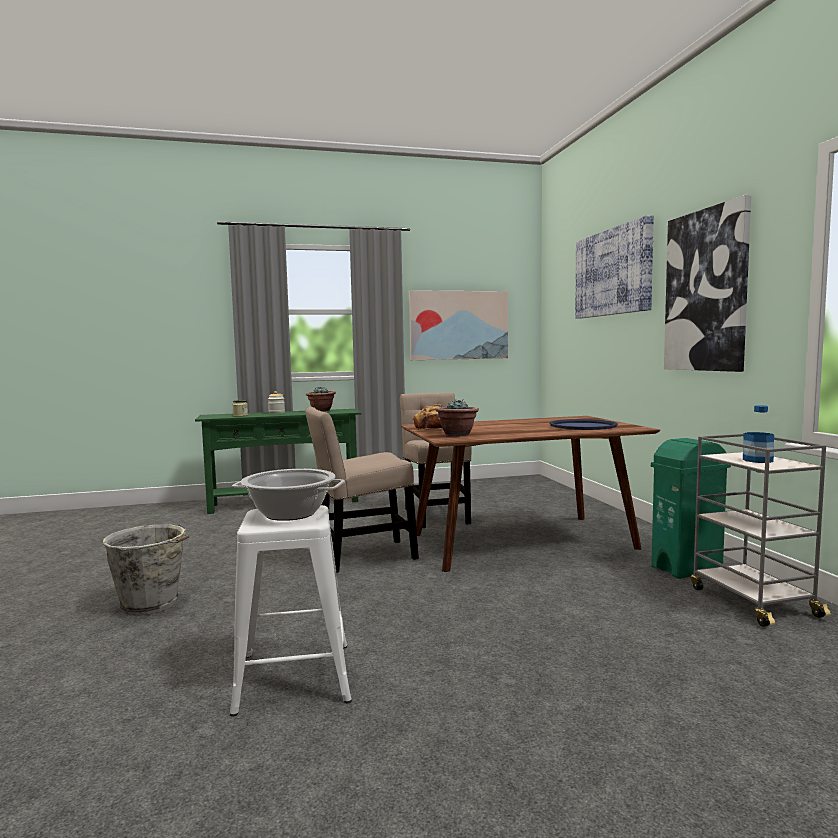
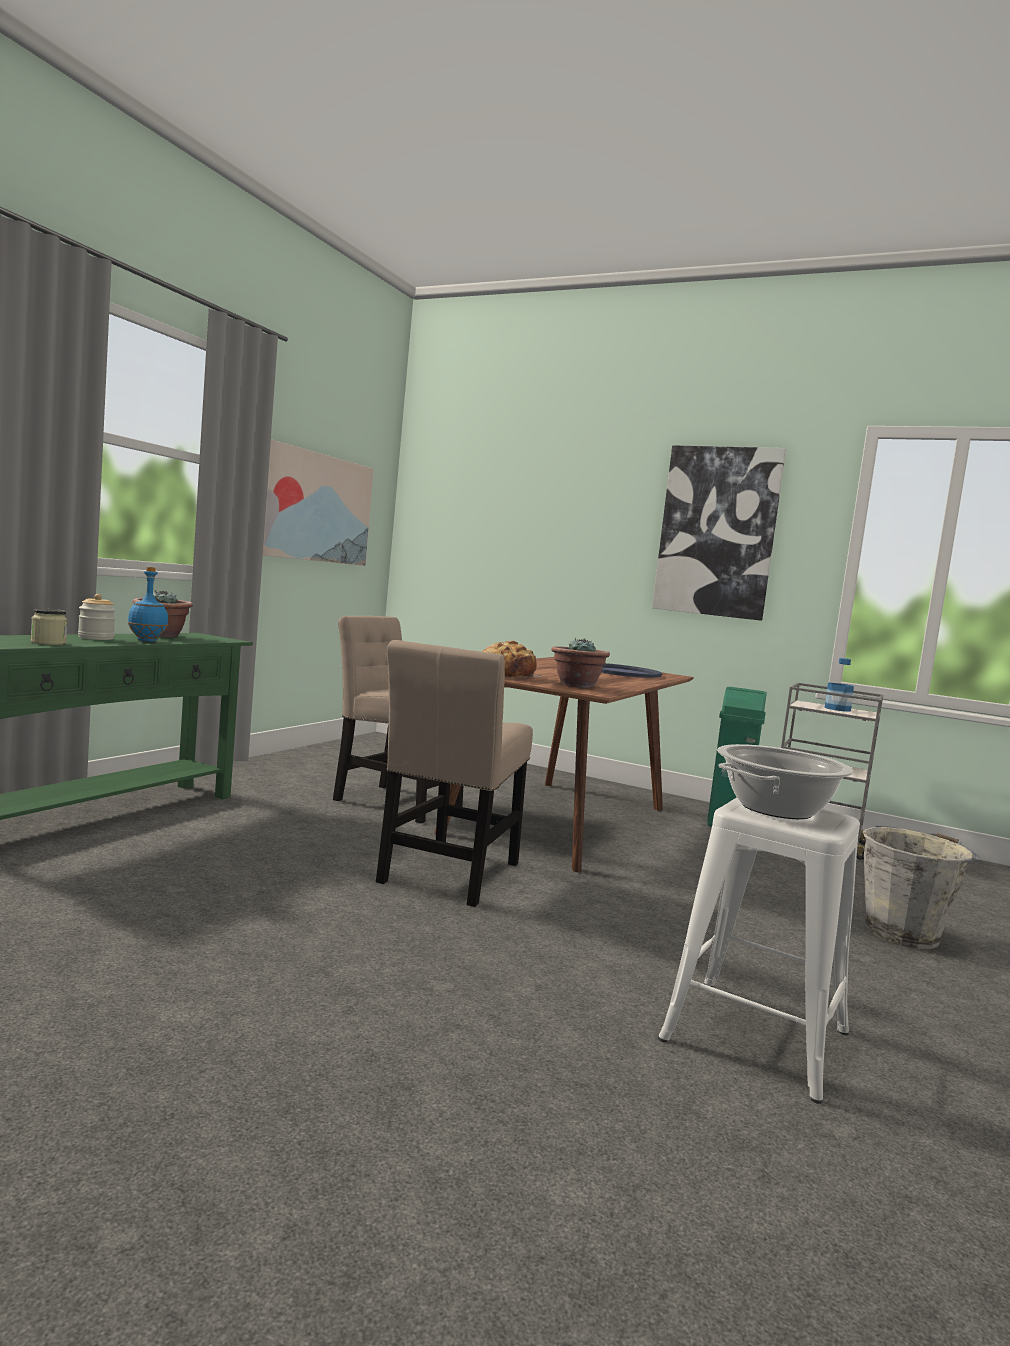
camera: 50 degrees left, 0 degrees up
grey bucket [102,524,189,616] -> grey bucket moved to [863,825,980,949]
picture [575,215,654,318] -> none
none -> blue bottle [128,567,168,642]

